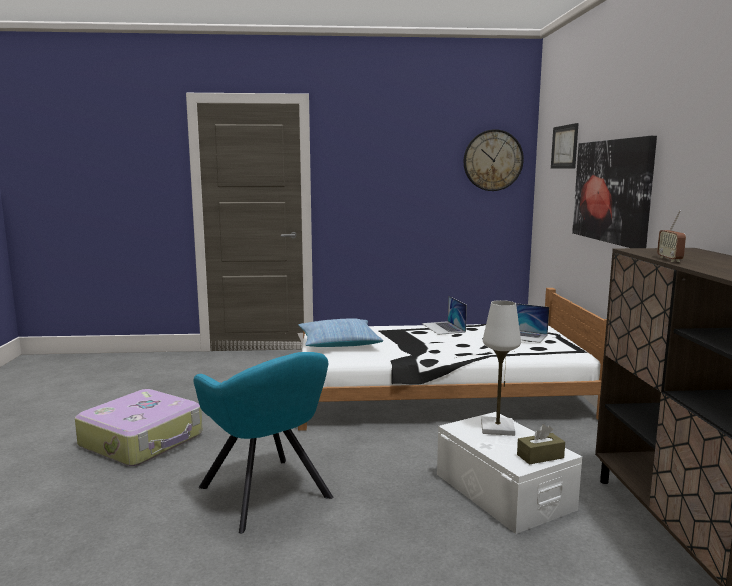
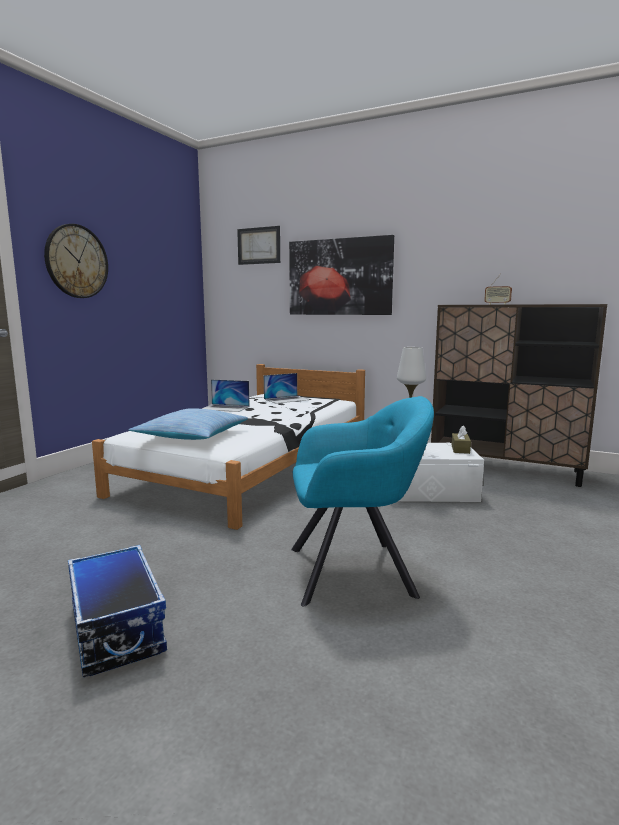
camera: 60 degrees left, 0 degrees up
suitcase [75,389,203,466] -> storage box [68,545,167,677]
wall clock [464,129,524,191] -> wall clock moved to [44,224,108,298]

